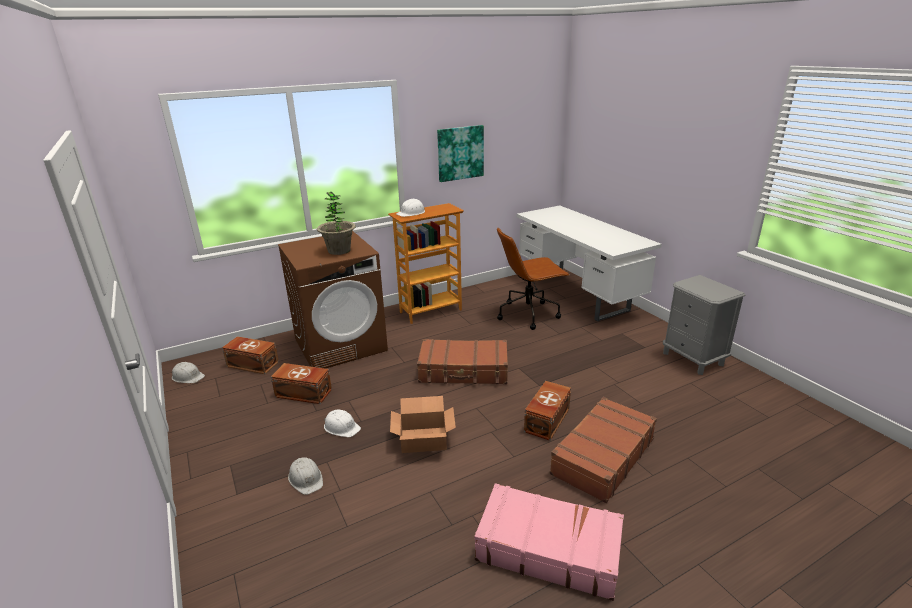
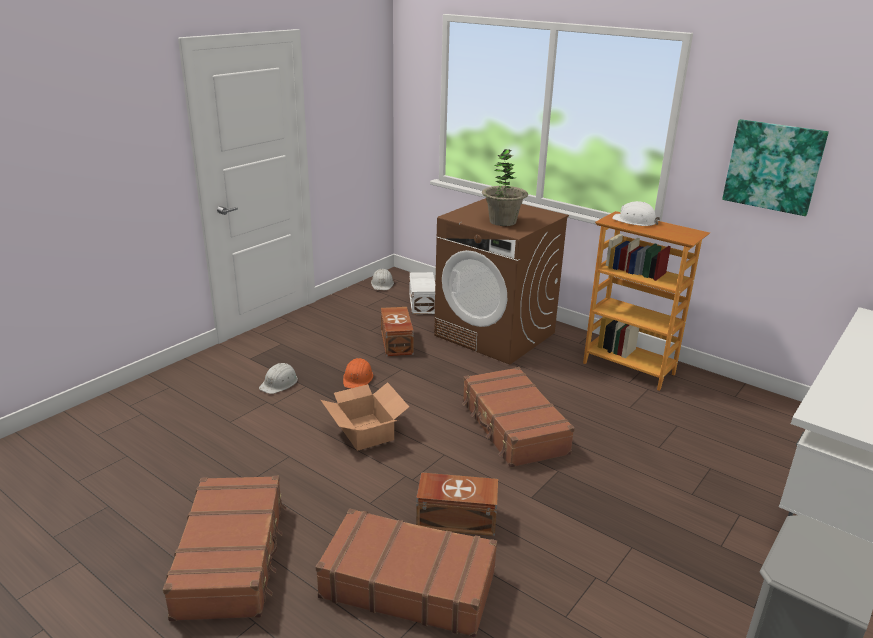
camera: 65 degrees right, 0 degrees up
brown storage box [222,336,279,374] -> white storage box [409,272,435,314]
white hard hat [324,410,361,437] -> orange hard hat [343,358,373,388]
pink suitcase [474,483,624,601] -> brown suitcase [163,476,287,621]
brown office chair [497,228,569,330] -> none

